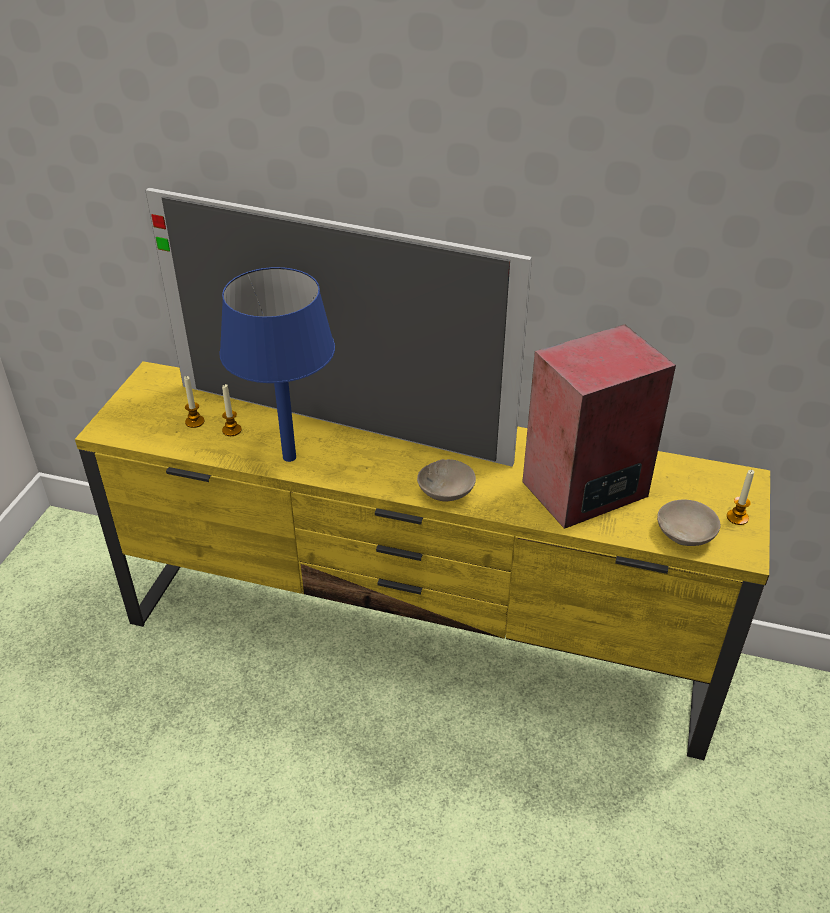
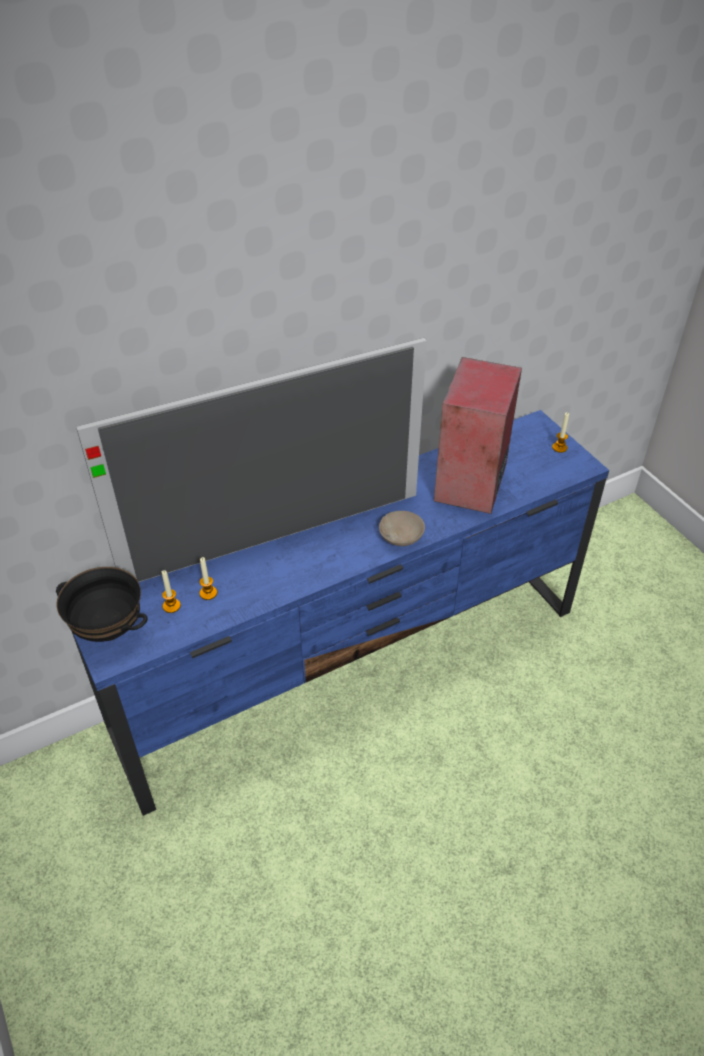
camera: 45 degrees left, 5 degrees up
yellow tv stand [75,361,770,760] -> blue tv stand [57,410,609,816]
blue table lamp [219,267,335,462] -> none
beige bowl [657,500,720,546] -> none
none -> black bowl [56,567,148,642]

